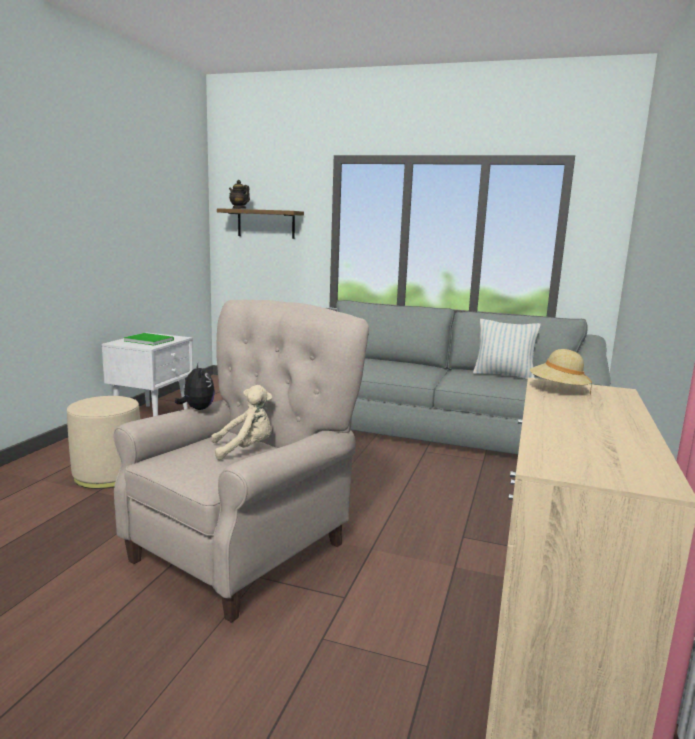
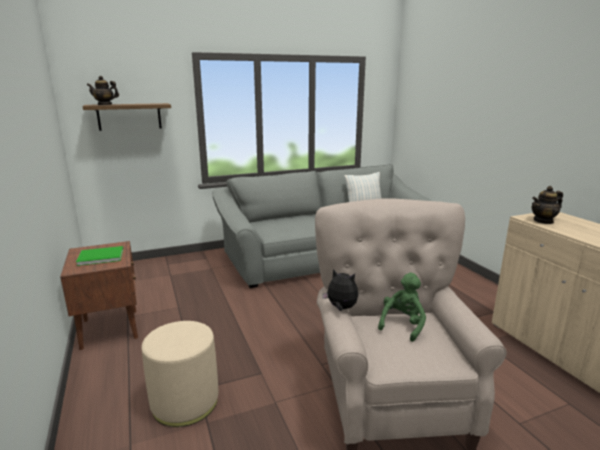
camera: 40 degrees left, 5 degrees up
white nightstand [102,333,194,417] -> brown nightstand [60,241,138,350]
beige plush toy [211,385,272,460] -> green plush toy [378,272,426,342]
beige hat [530,349,592,395] -> teapot [532,186,563,224]

